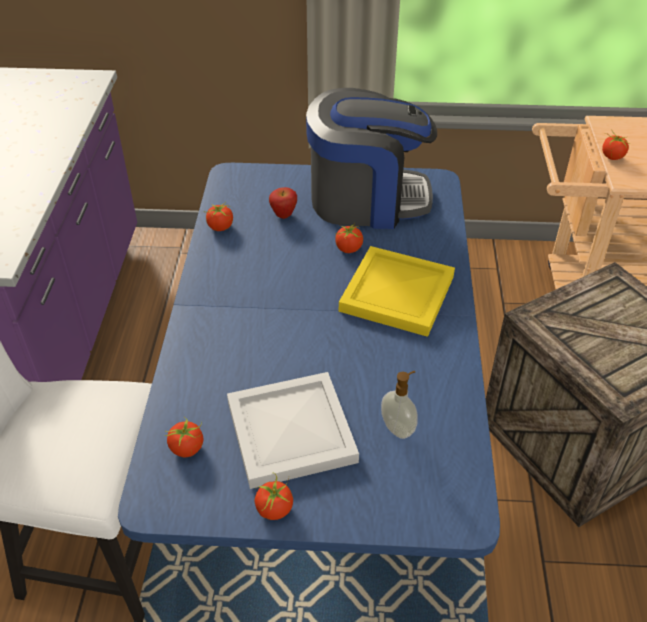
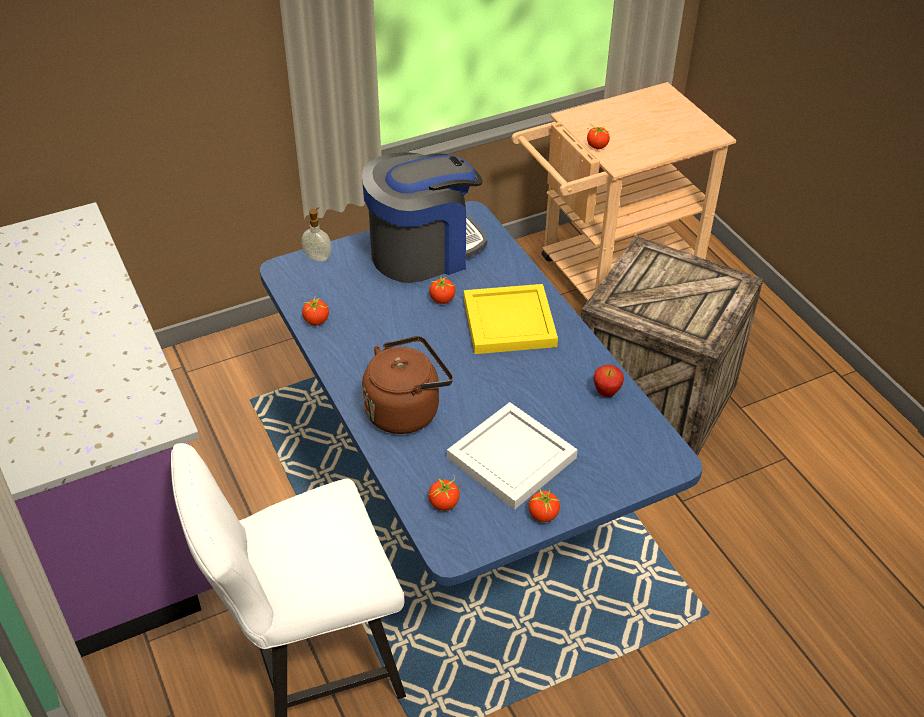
camera: 30 degrees left, 0 degrees up
apple [269,187,297,219] -> apple moved to [593,365,624,397]
soap dispenser [381,371,418,439] -> soap dispenser moved to [302,207,332,262]
none -> brown kettle [362,336,453,434]

